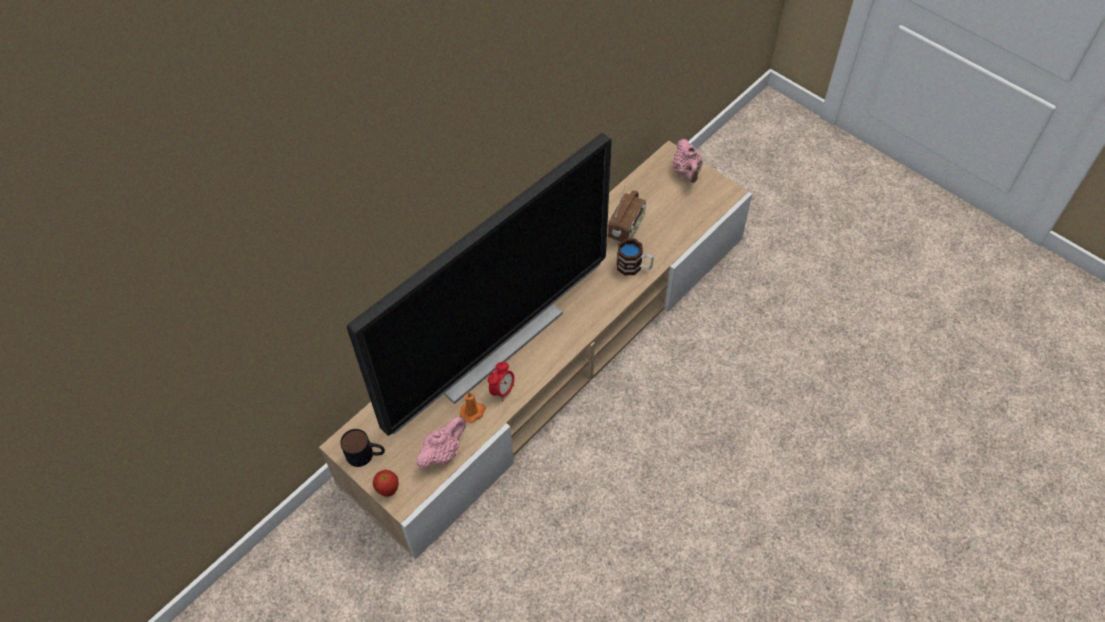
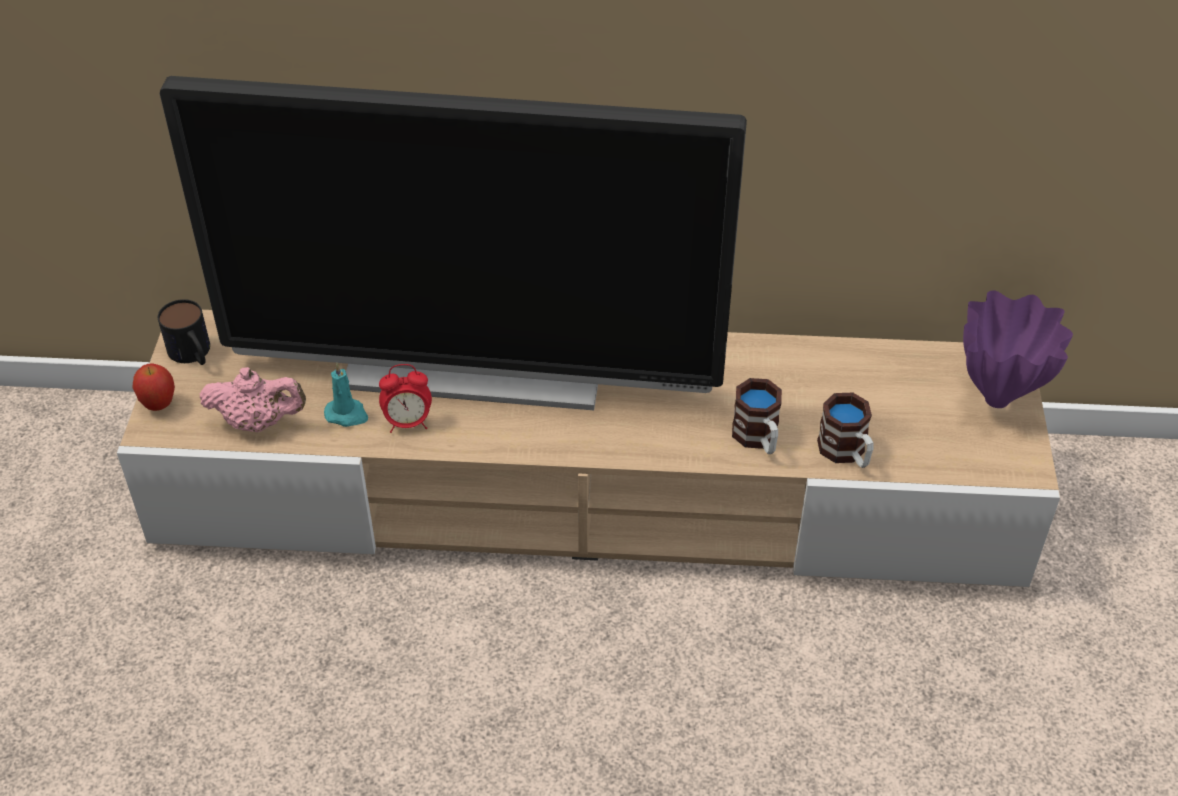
camera: 50 degrees right, 10 degrees down
orange candle [460,392,486,423] -> turquoise candle [324,363,368,427]
radio [608,186,646,242] -> none
pink teapot [673,139,703,183] -> purple vase [963,290,1073,408]
none -> mug [817,393,873,468]

